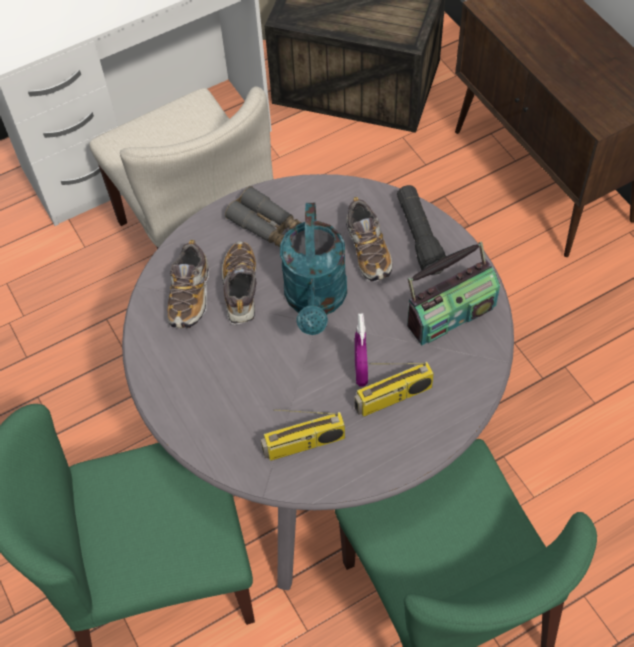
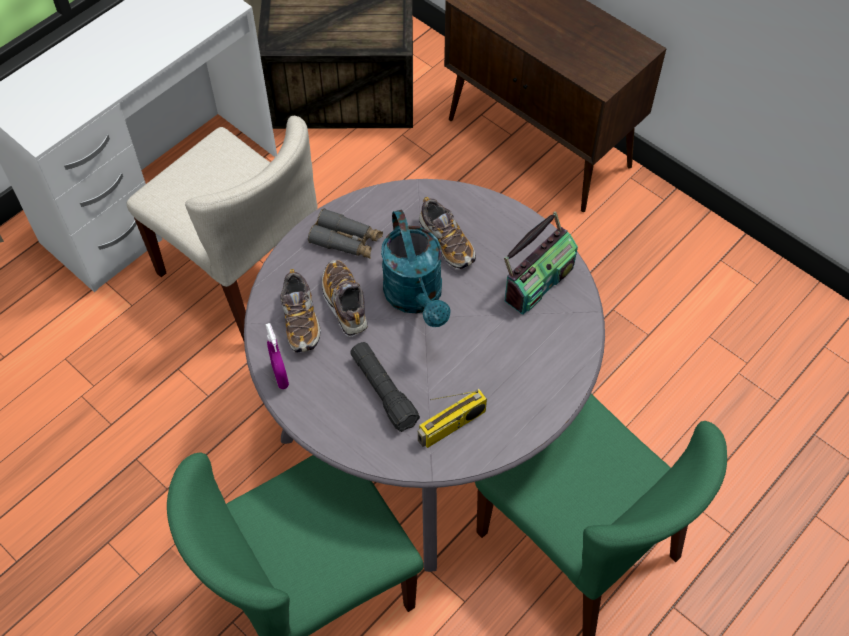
camera: 20 degrees left, 0 degrees up
radio [354,362,434,417] -> none
purple spray bottle [355,314,368,387] -> purple spray bottle moved to [266,323,289,389]
black flashlight [397,185,446,275] -> black flashlight moved to [350,342,420,432]

